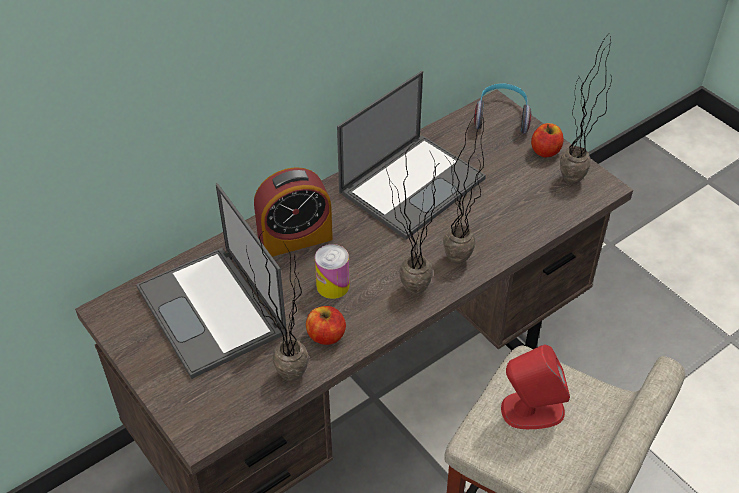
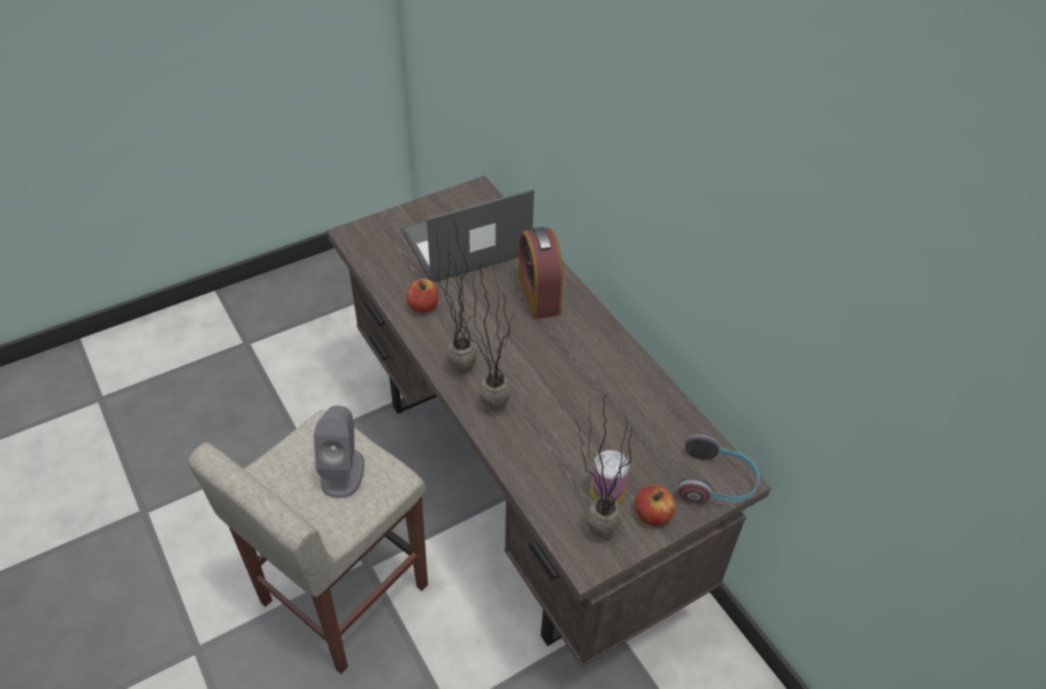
camera: 95 degrees right, 0 degrees up
potted plant [237,231,309,381] -> none
can [315,244,350,299] -> can moved to [590,450,630,504]
laptop [337,71,486,240] -> none
red speaker [501,344,570,429] -> grey speaker [314,406,364,498]

